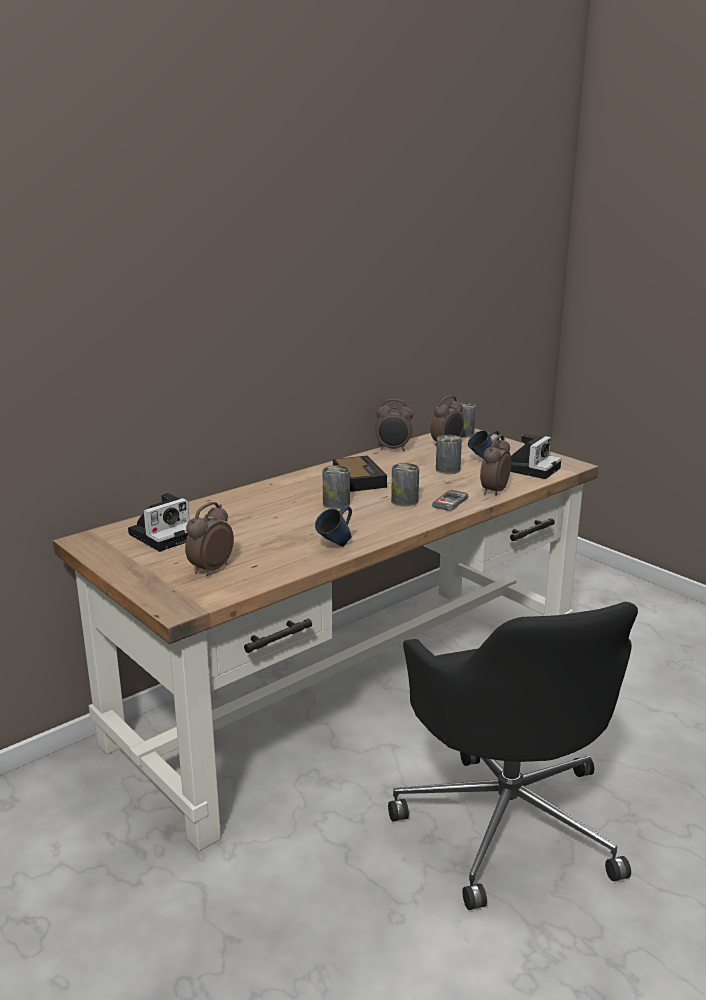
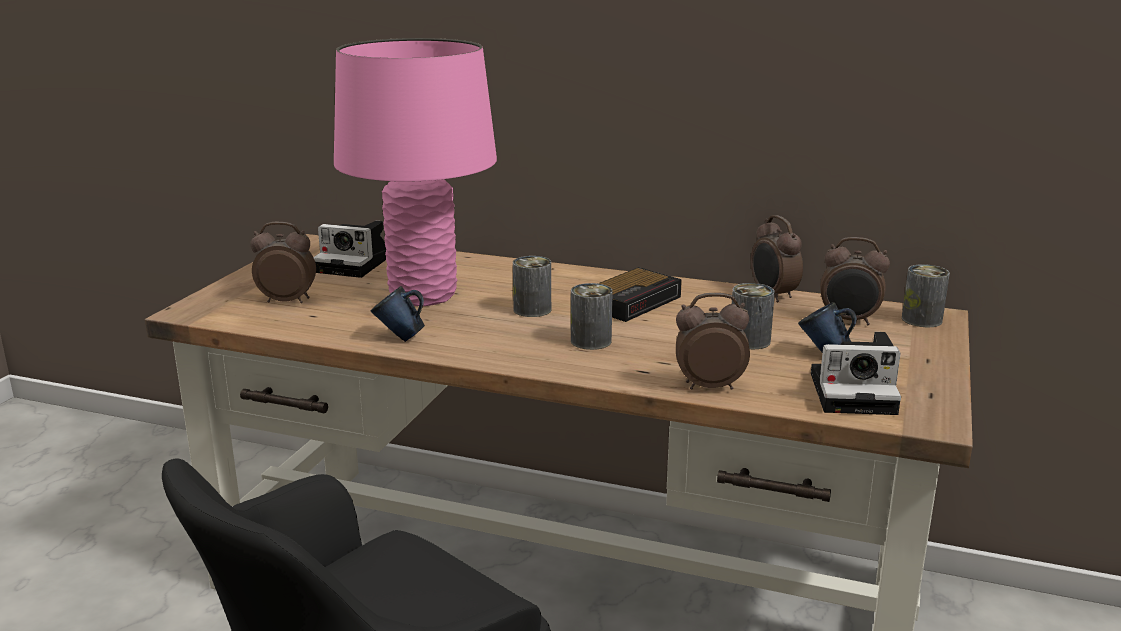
camera: 60 degrees right, 0 degrees up
phone [432,490,469,511] -> none
none -> pink table lamp [334,38,497,306]

